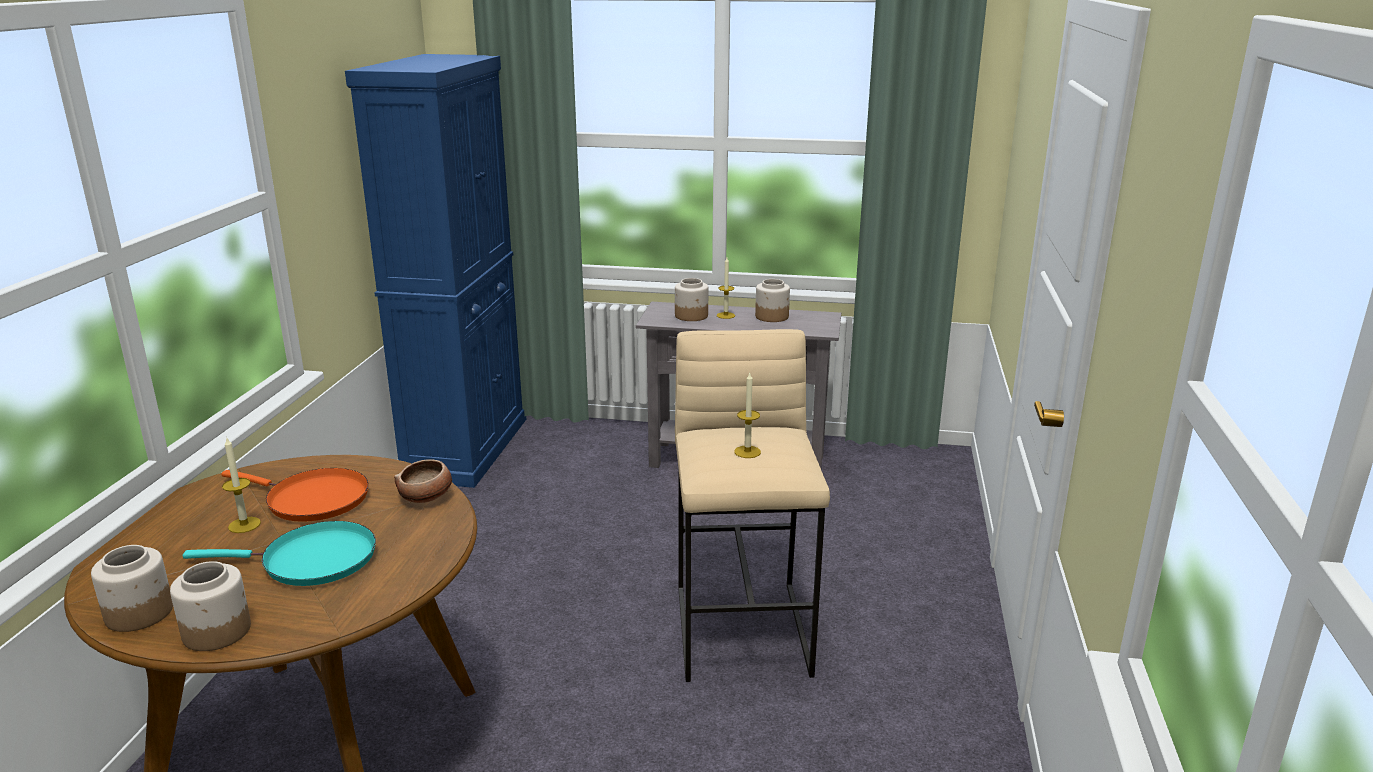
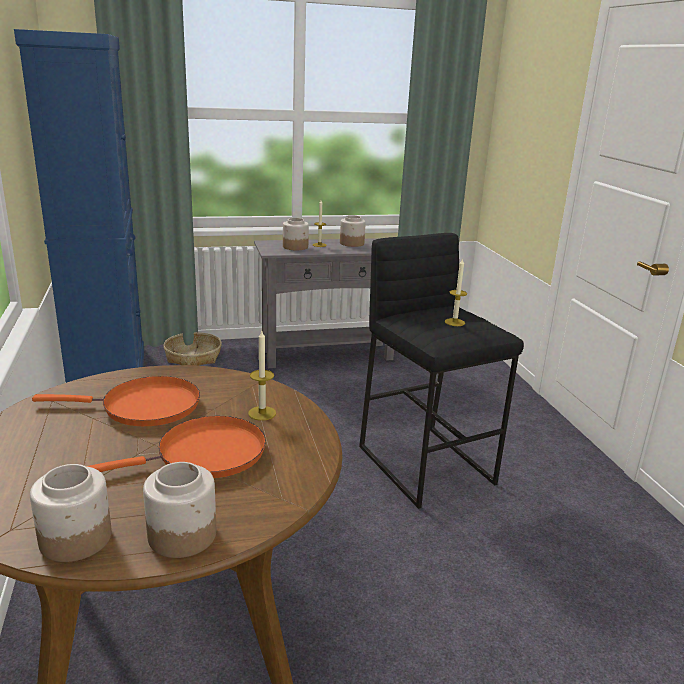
camera: 25 degrees left, 0 degrees up
turquoise frying pan [183,521,376,586] -> orange frying pan [87,416,266,478]
candle [222,436,261,533] -> candle moved to [248,331,276,421]
bowl [394,459,452,503] -> none
beige stool [675,329,830,682] -> black stool [359,233,524,509]
none -> basket [163,332,222,366]

